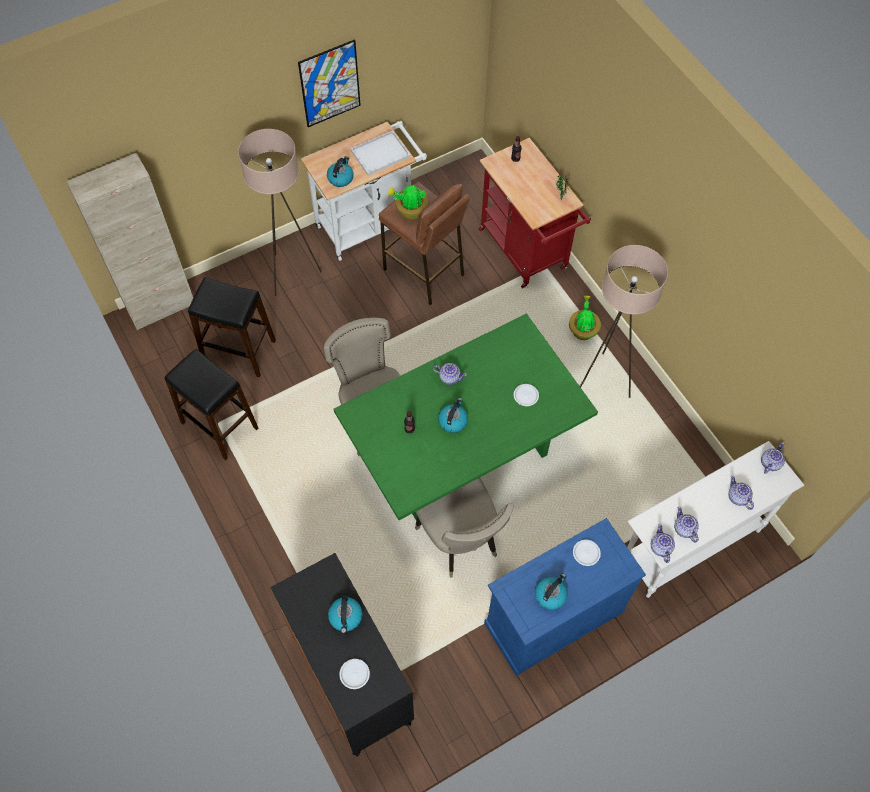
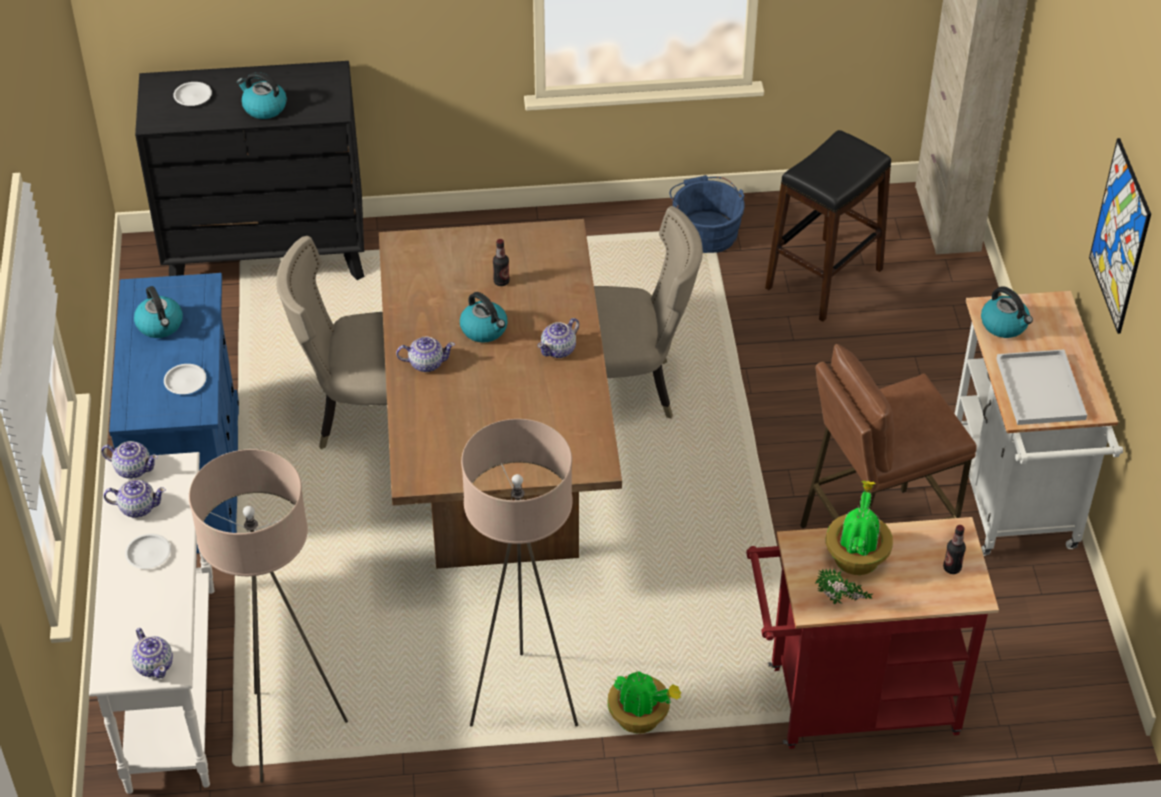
camera: 115 degrees right, 15 degrees down
black stool [164,349,258,460] -> blue bucket [670,175,745,253]
beige floor lamp [238,129,322,296] -> beige floor lamp moved to [189,449,348,783]
green dining table [334,313,598,520] -> brown dining table [379,219,622,569]
potted plant [388,185,428,219] -> potted plant moved to [826,480,893,575]
white plate [514,384,539,406] -> white plate moved to [125,534,171,569]
teapot [728,475,754,510] -> teapot moved to [396,336,455,372]

